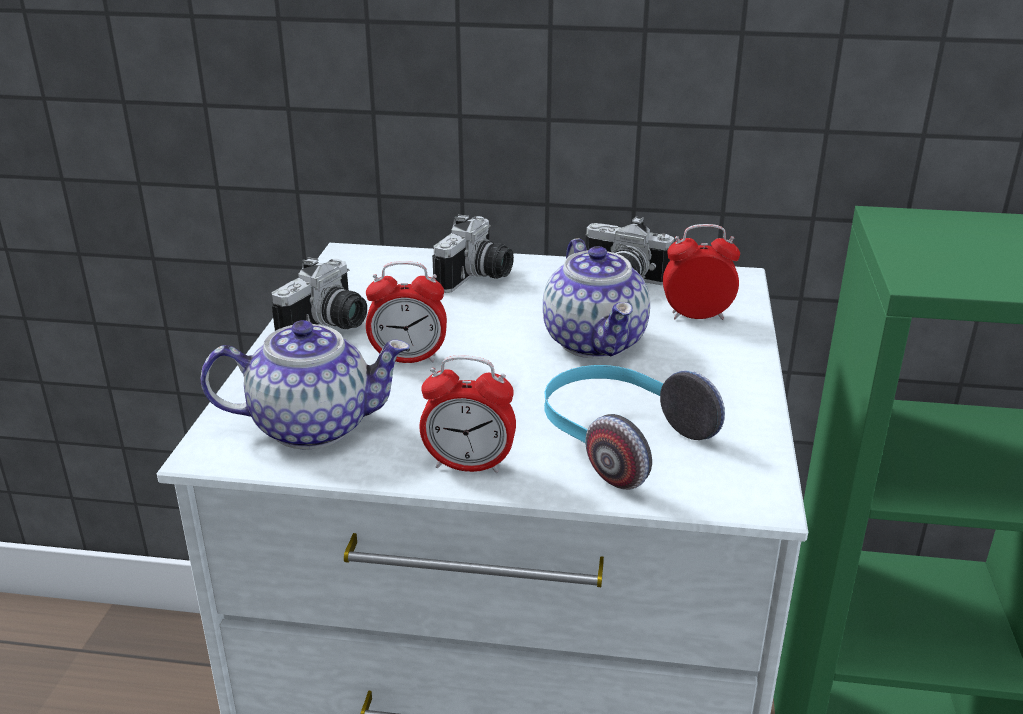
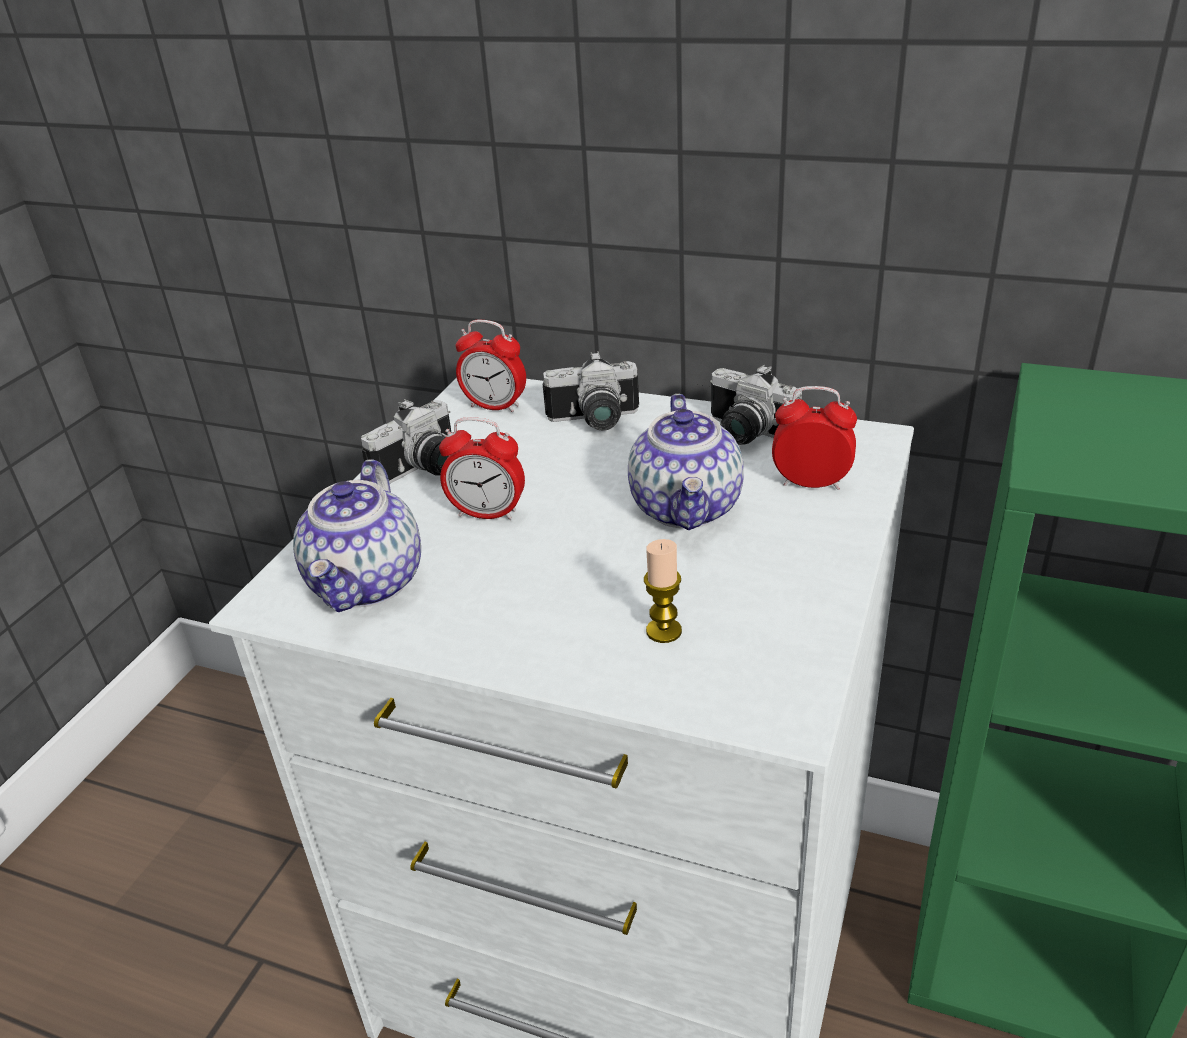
camera: 15 degrees right, 5 degrees up
teapot [201,320,409,449] -> teapot turned 90 degrees clockwise [293,459,421,612]
alarm clock [420,355,516,473] -> alarm clock moved to [456,320,526,413]
camera [432,215,514,293] -> camera turned 45 degrees clockwise [543,351,639,431]
headphones [544,365,725,490] -> candle [644,539,682,643]

